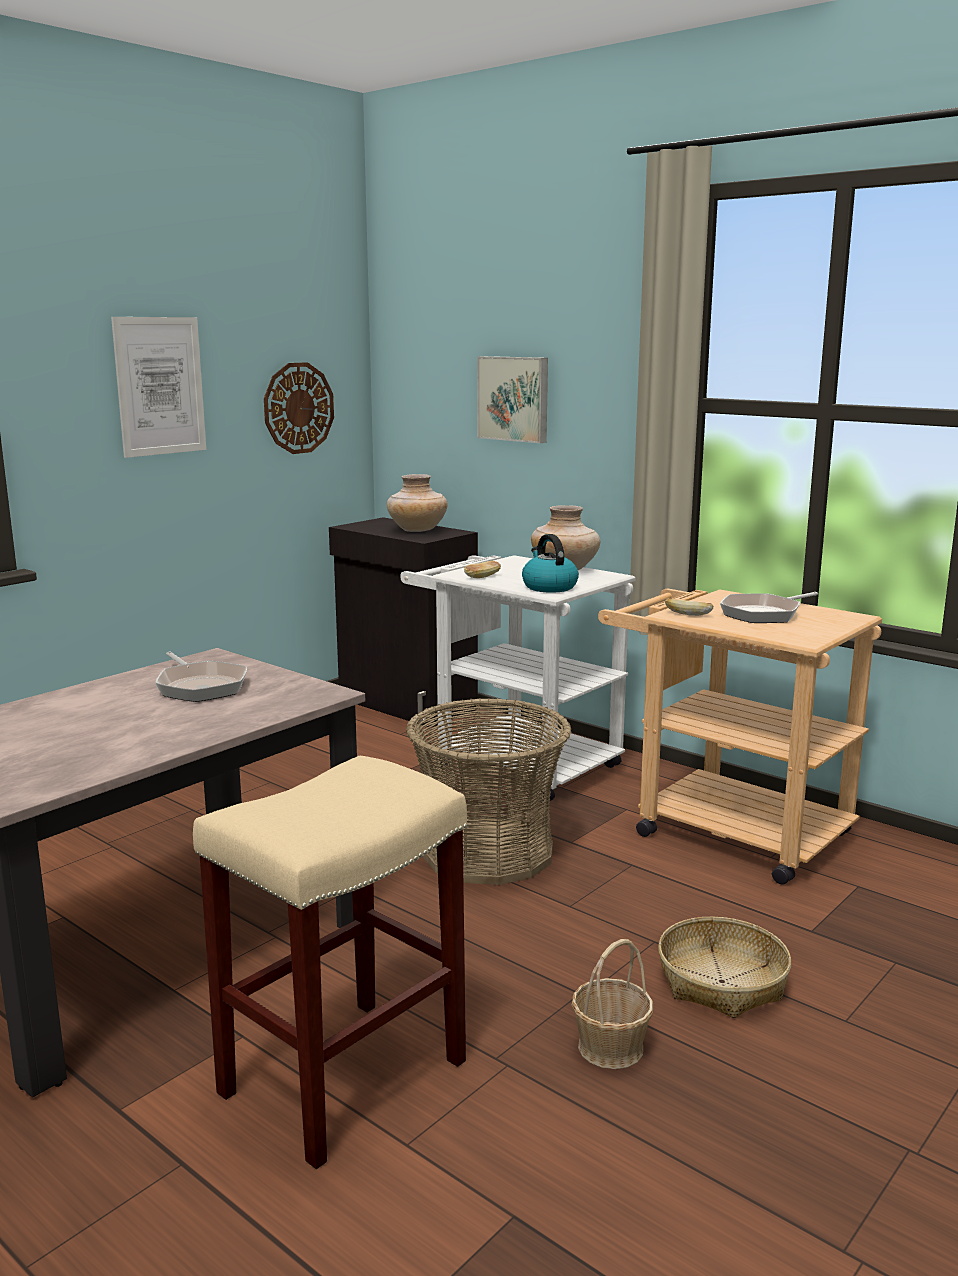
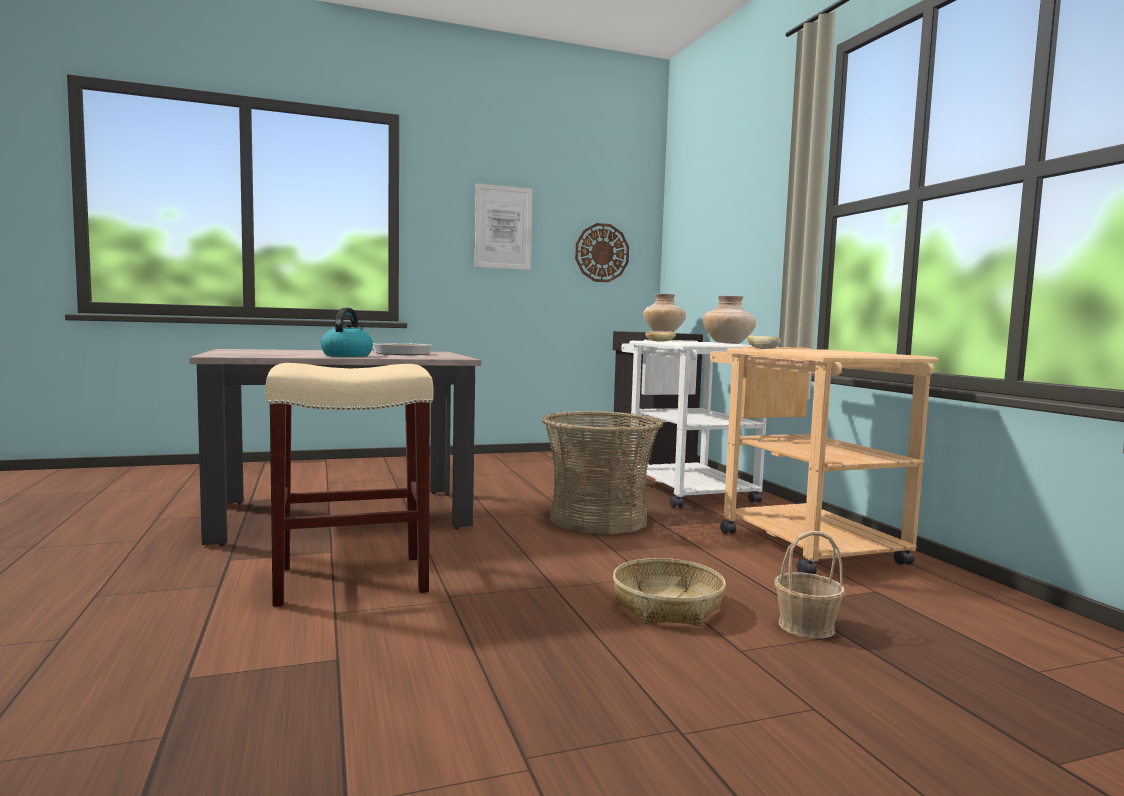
camera: 30 degrees right, 10 degrees down
picture [477,356,548,443] -> none
kettle [522,534,579,593] -> kettle moved to [321,308,373,357]
basket [572,939,653,1069] -> basket moved to [775,531,845,639]
frying pan [720,592,818,623] -> none

